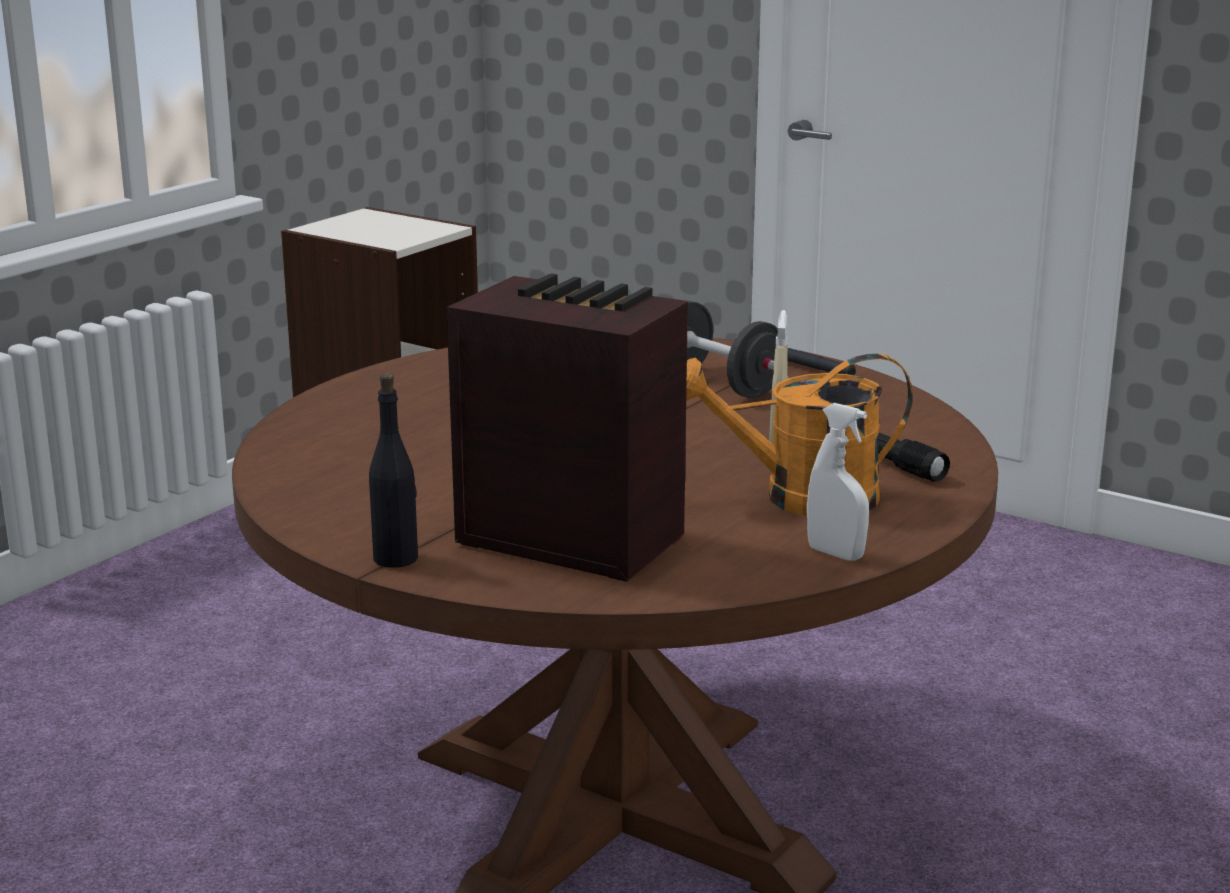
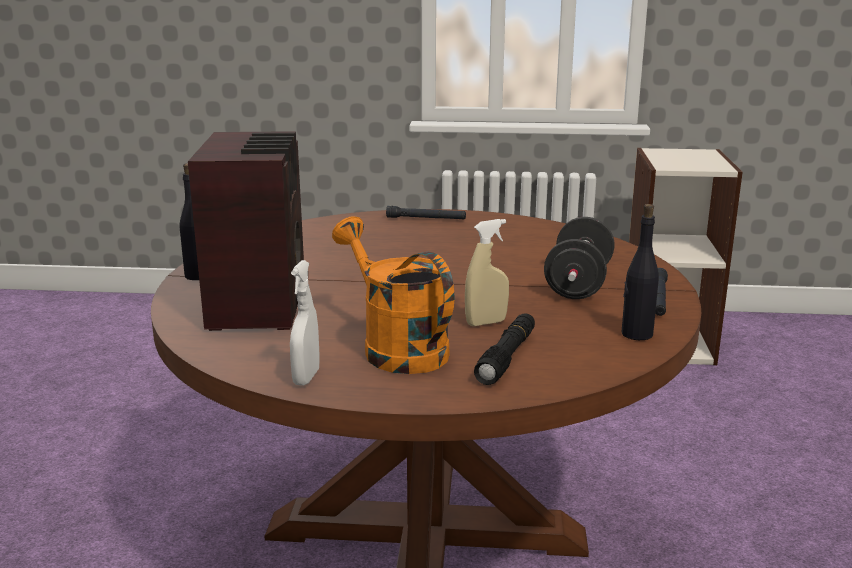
camera: 60 degrees right, 0 degrees up
none -> black flashlight [386,206,466,219]
none -> black bottle [621,204,659,340]

